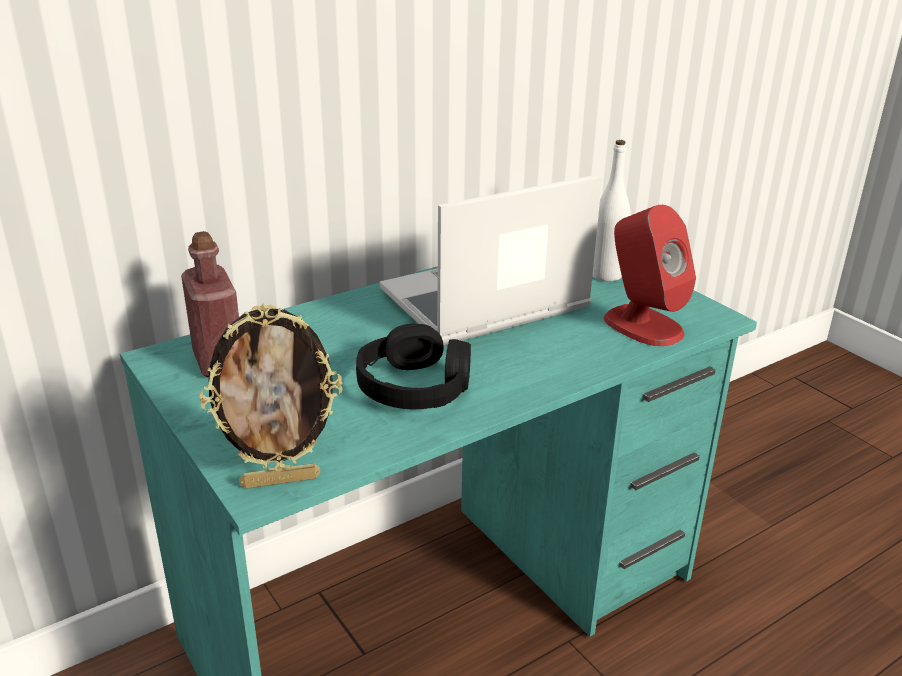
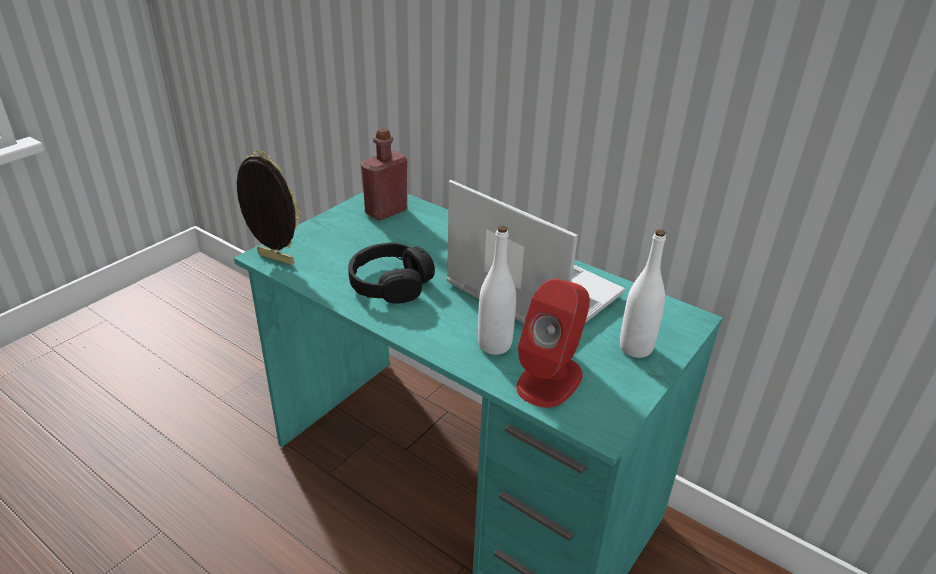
camera: 70 degrees right, 5 degrees up
picture frame [199,304,343,489] -> picture frame turned 150 degrees clockwise [237,150,301,265]
none -> white bottle [478,226,516,355]

